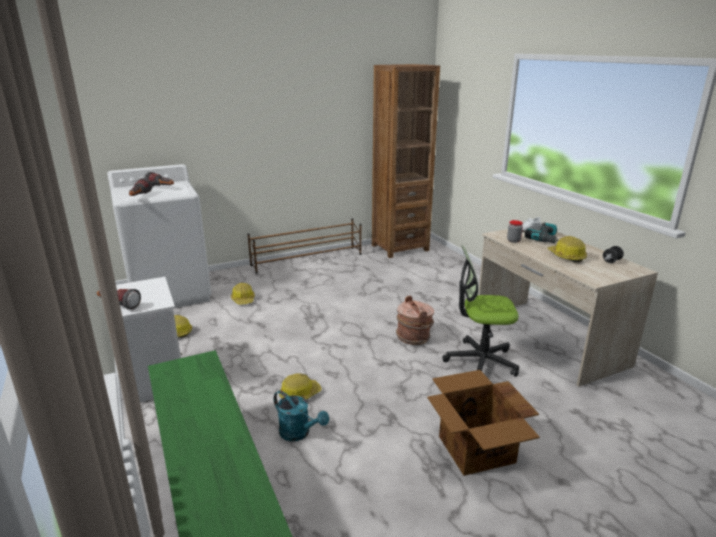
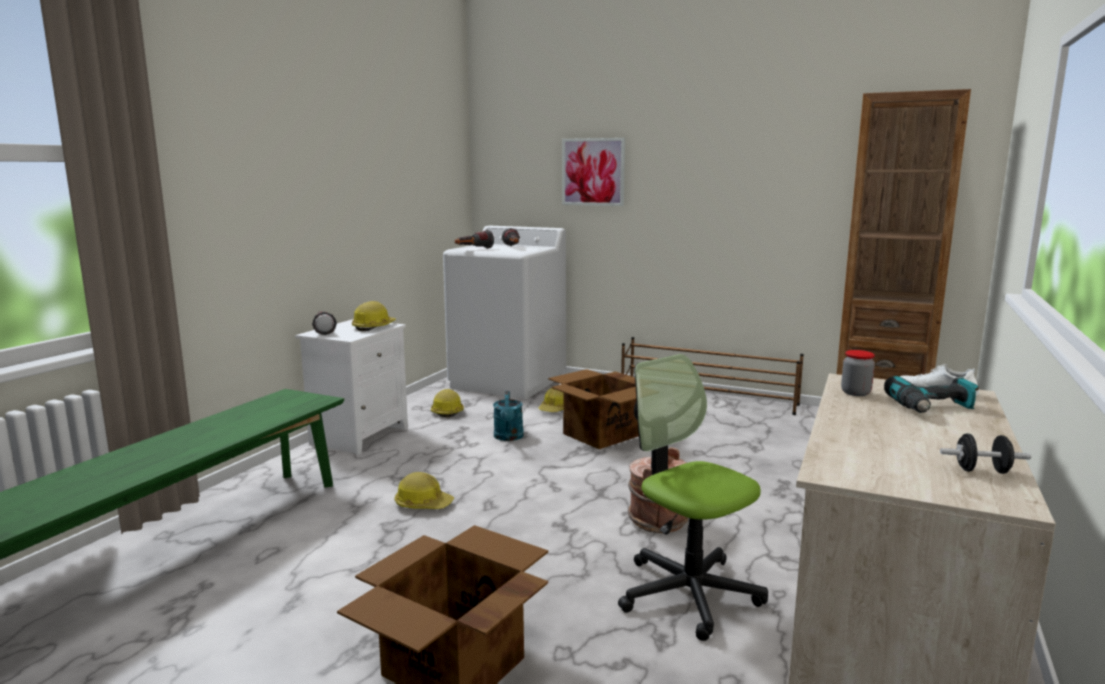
camera: 50 degrees right, 10 degrees down
turquoise watering can [274,390,329,441] -> turquoise watering can moved to [493,391,524,441]
hard hat [548,236,587,263] -> hard hat moved to [352,301,396,331]
none -> cardboard box [548,369,639,449]
none -> picture [562,138,625,206]

